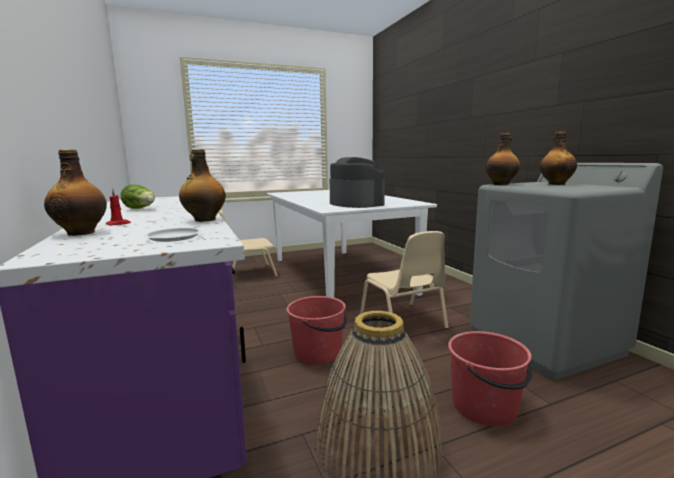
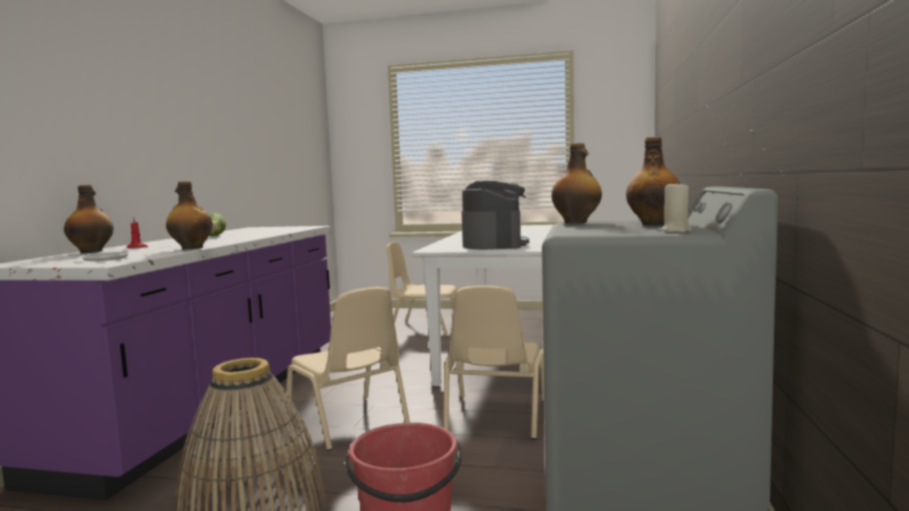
camera: 35 degrees right, 5 degrees down
red bucket [286,296,347,364] -> beige chair [286,287,410,451]
none -> beige candle [661,181,692,232]

